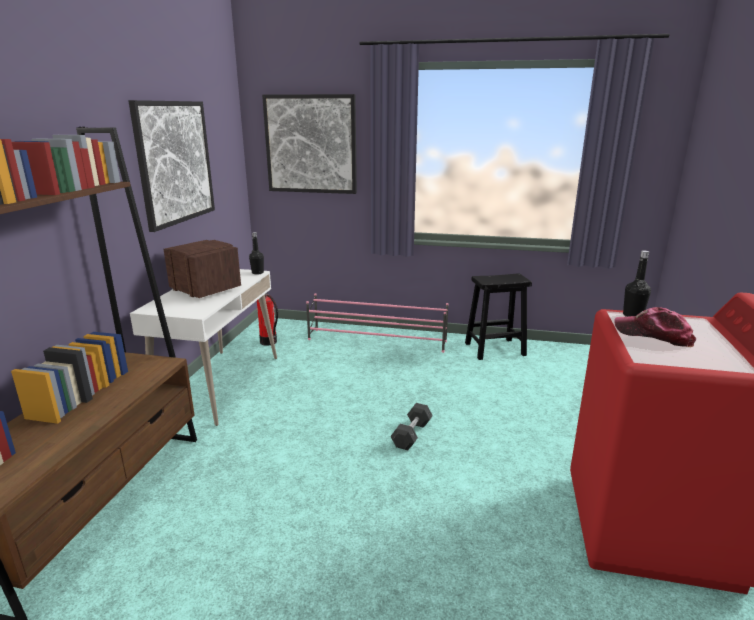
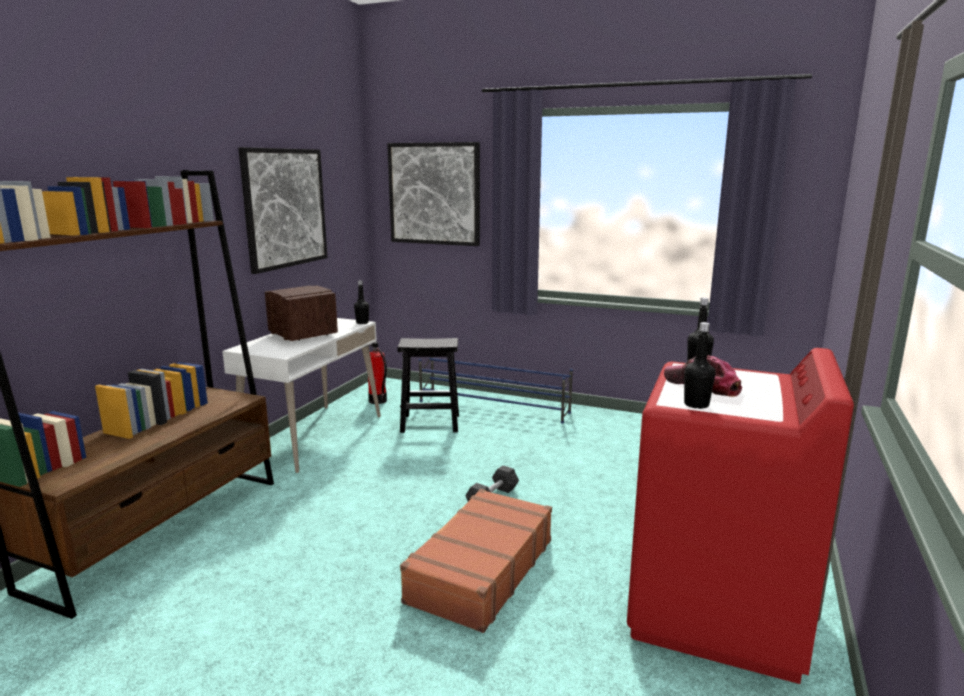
camera: 10 degrees right, 5 degrees down
pink shoe rack [306,293,449,353] -> blue shoe rack [419,357,573,424]
black stool [465,273,532,360] -> black stool moved to [398,338,459,433]
none -> brown suitcase [400,489,552,633]
none -> black bottle [684,322,716,409]

